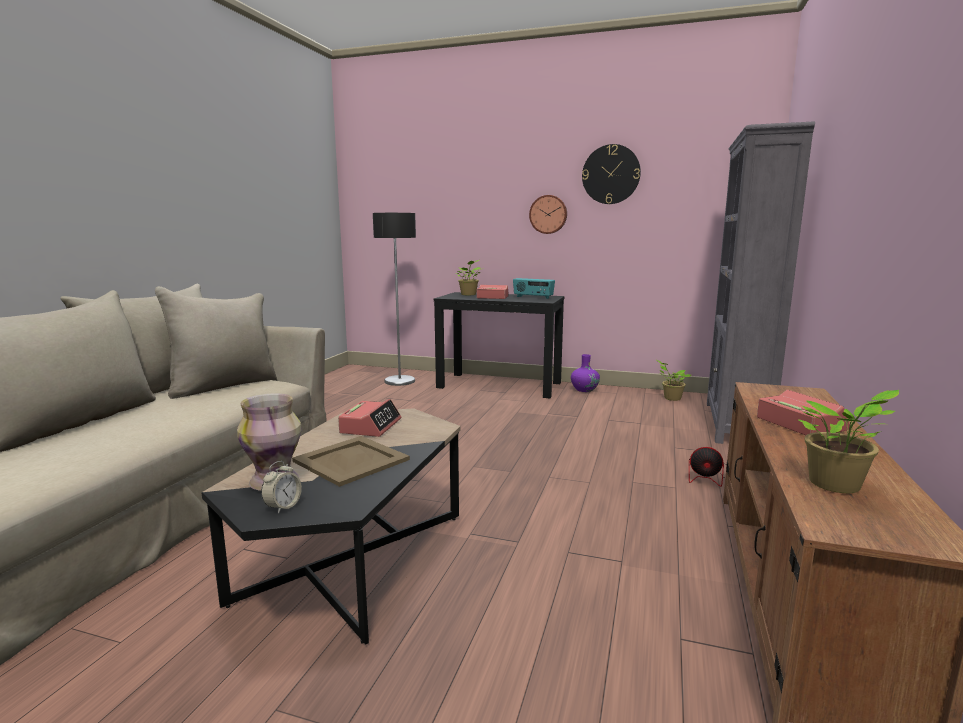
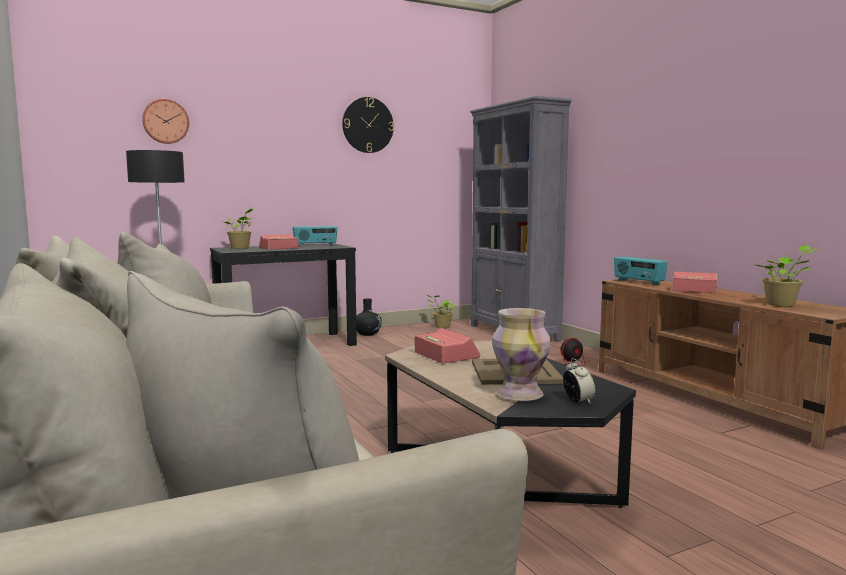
camera: 45 degrees left, 5 degrees down
wall clock [529,195,567,234] -> wall clock moved to [142,99,189,144]
purple vase [571,354,600,392] -> black vase [356,298,382,336]
none -> radio [614,257,668,285]

